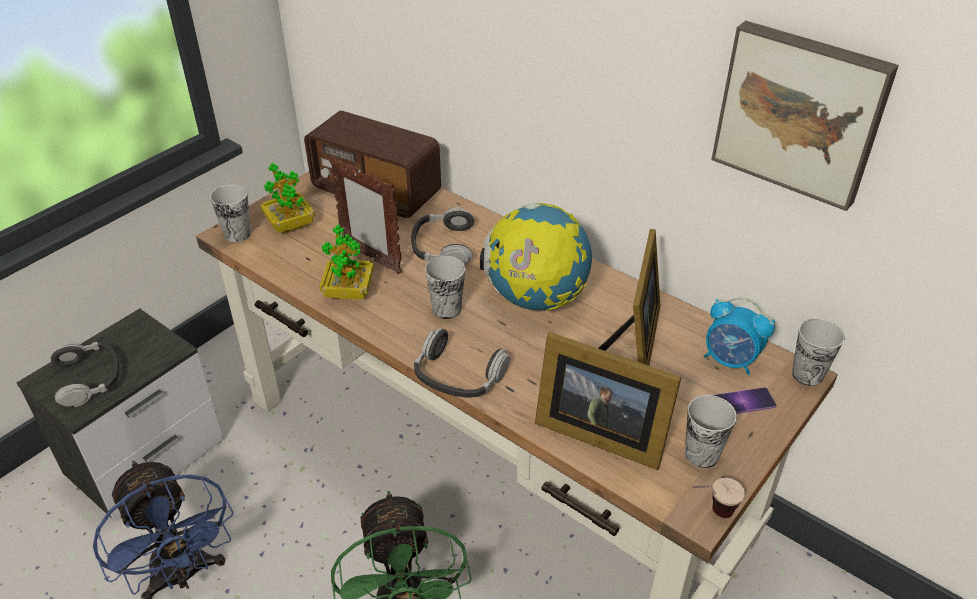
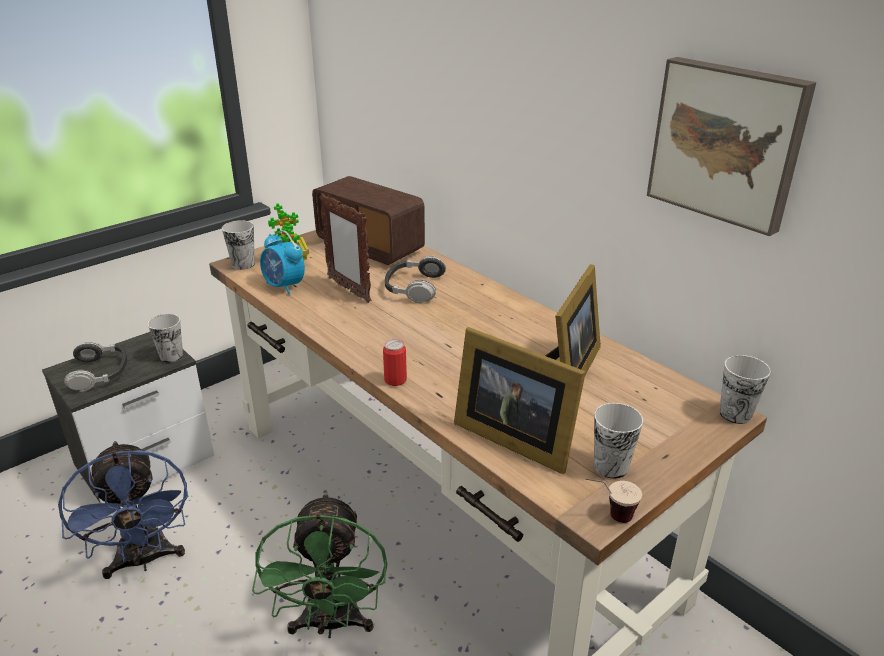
camera: 10 degrees right, 10 degrees down
potted plant [319,225,374,299] -> none
headphones [414,328,510,398] -> can [383,339,407,386]
cup [425,256,466,319] -> cup moved to [148,314,183,363]
globe [480,203,592,311] -> none
alarm clock [703,297,775,375] -> alarm clock moved to [260,230,305,294]
phone [713,387,777,414] -> none

